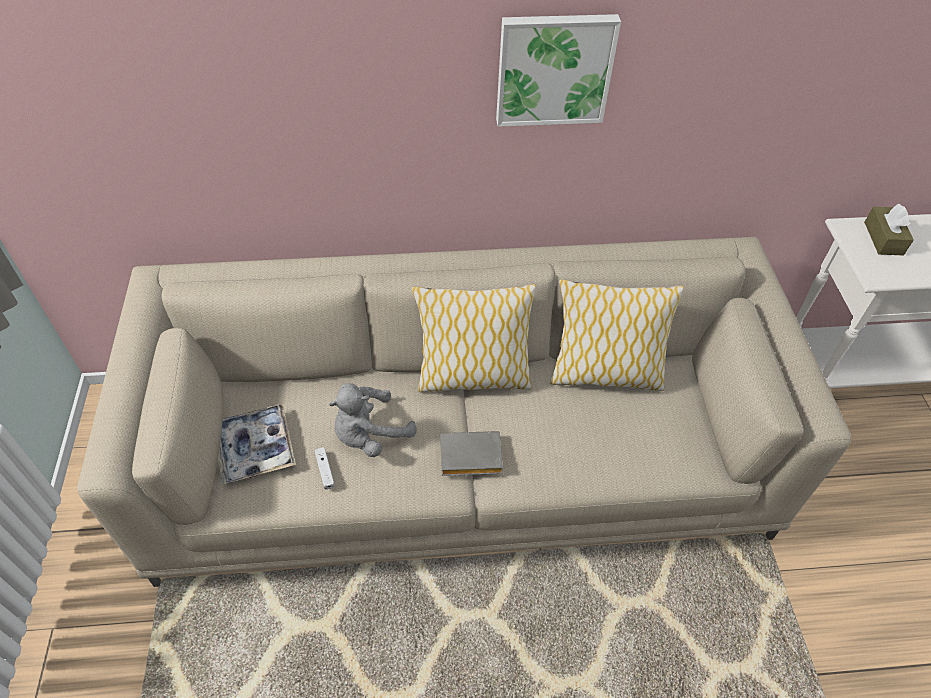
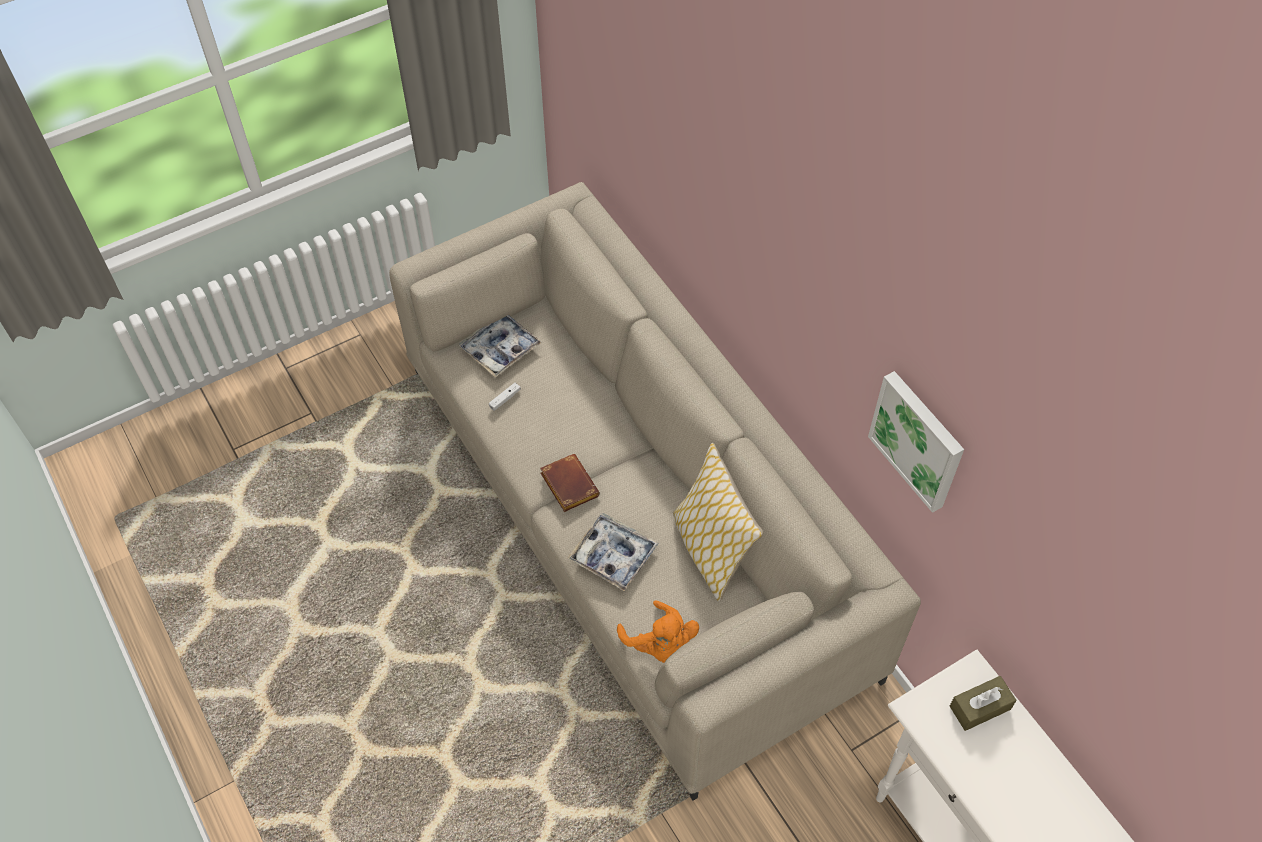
camera: 65 degrees right, 5 degrees up
grey plush toy [329,383,417,457] -> none
pillow [412,283,536,392] -> none
grey book [440,431,503,476] -> brown book [540,454,600,512]
picture [496,14,621,127] -> picture moved to [868,371,964,513]
none -> tray [567,513,659,592]
none -> orange plush toy [617,600,699,663]

